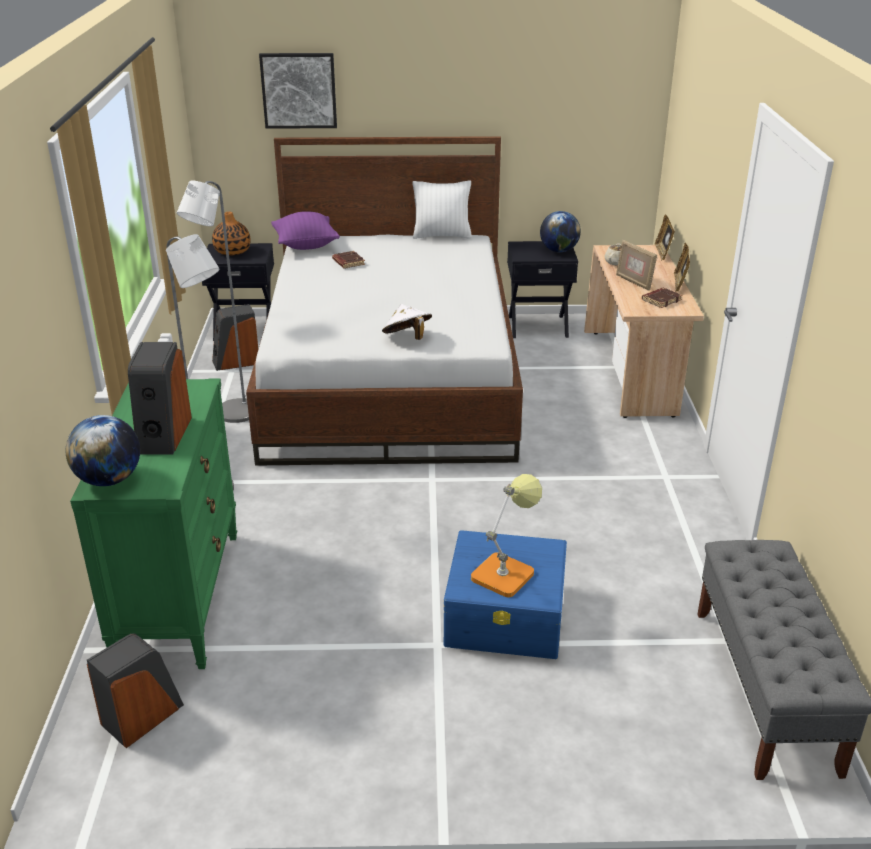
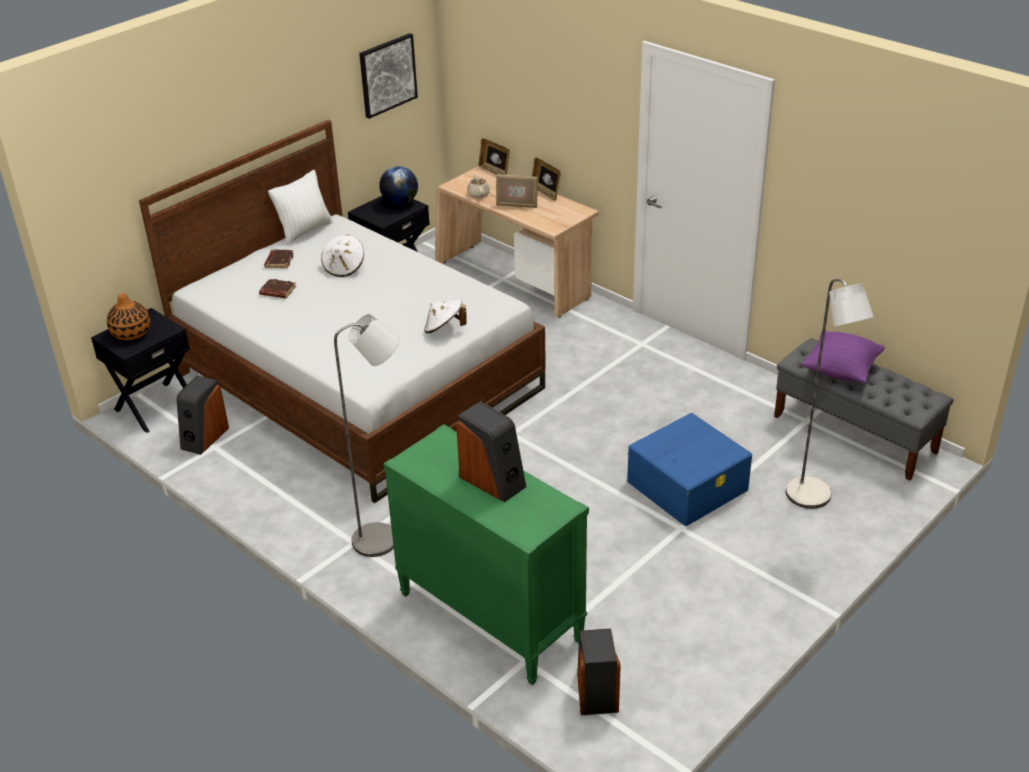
camera: 45 degrees left, 5 degrees up
globe [66,415,140,486] -> none
grey floor lamp [177,180,249,423] -> grey floor lamp moved to [786,279,874,509]
picture [259,53,337,129] -> picture moved to [359,33,418,119]
purple pillow [271,211,340,250] -> purple pillow moved to [802,331,885,383]
table lamp [471,474,542,597] -> none
brown book [642,288,682,308] -> brown book moved to [264,250,294,268]
none -> white hat [321,235,364,277]

